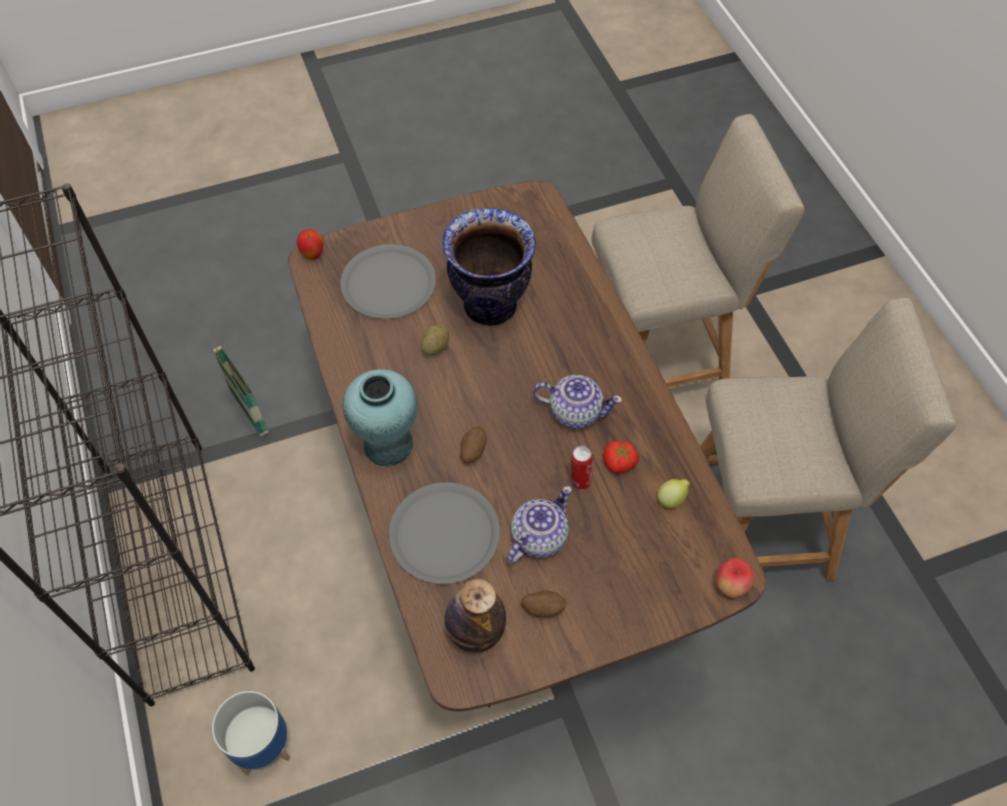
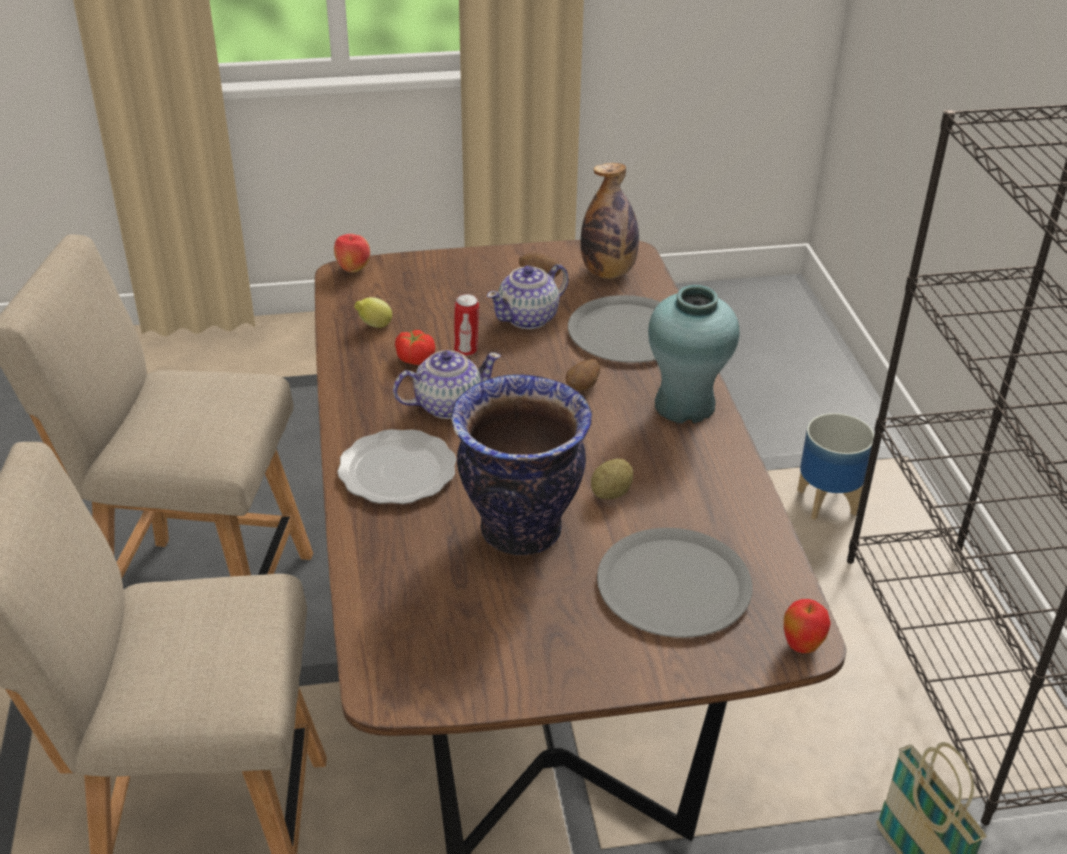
camera: 170 degrees left, 20 degrees down
teapot [533,375,622,429] -> teapot turned 135 degrees clockwise [393,350,501,419]
none -> plate [337,429,456,504]

